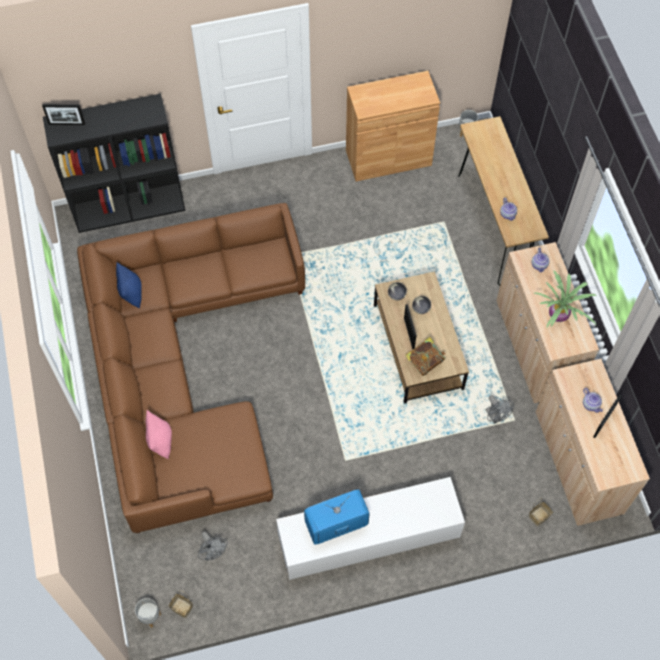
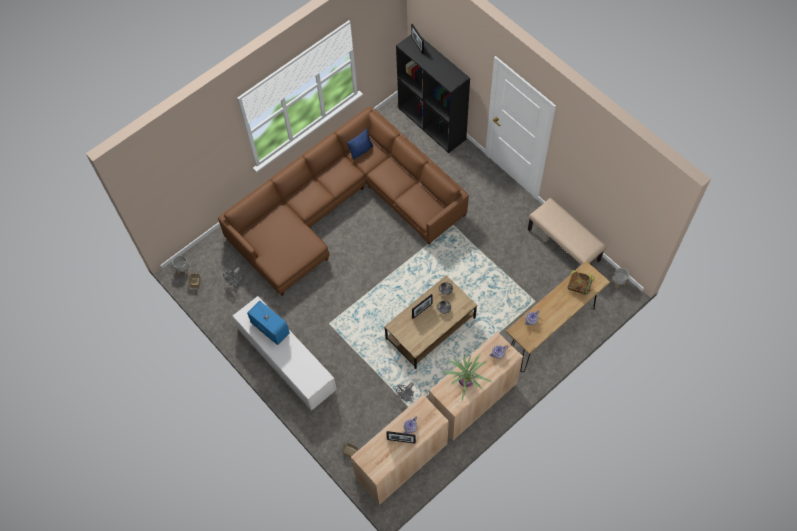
camera: 65 degrees right, 0 degrees up
pink pillow [146,410,172,459] -> none
brown cabinet [346,71,440,181] -> beige bench [528,198,606,265]
book [405,337,446,376] -> book moved to [567,270,595,294]

